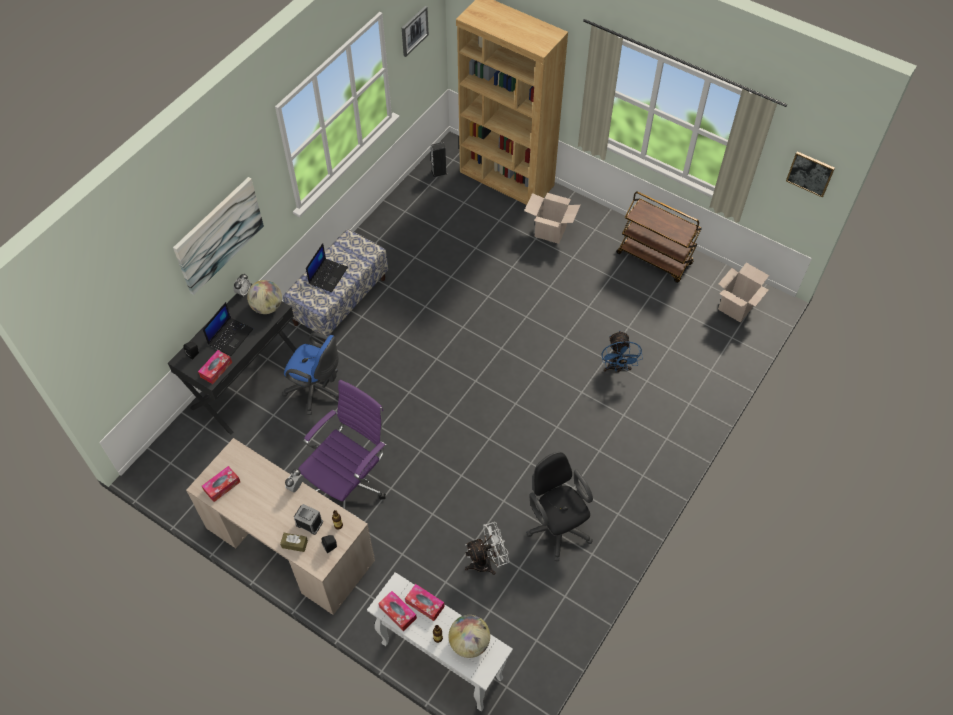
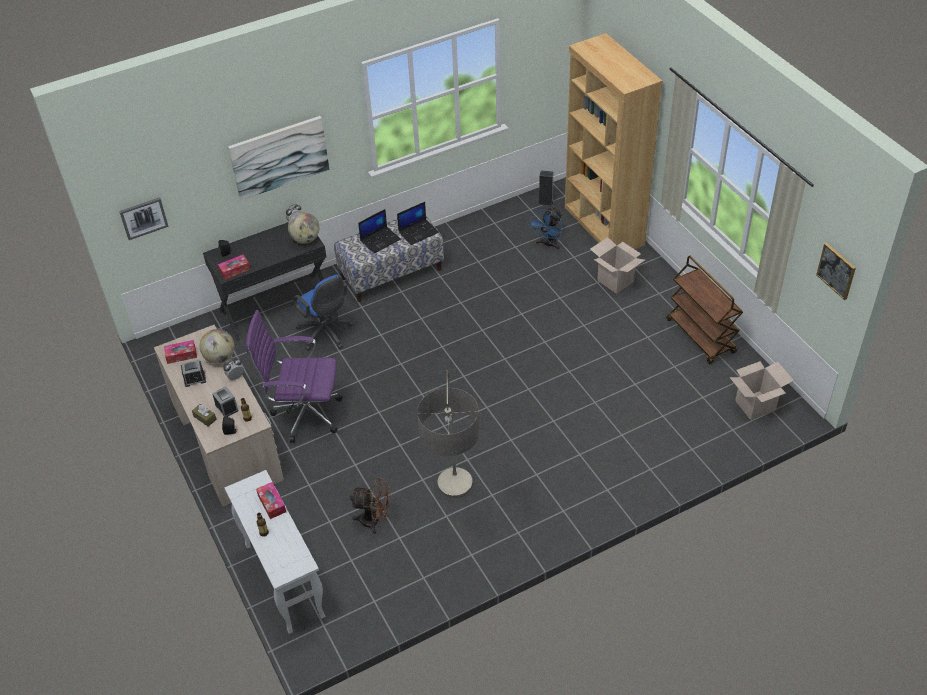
camera: 30 degrees right, 10 degrees down
laptop [203,302,253,356] -> laptop moved to [397,202,439,245]
purple office chair [299,380,387,510] -> purple office chair turned 150 degrees counterclockwise [246,310,343,443]
tissue box [379,591,417,631] -> none
picture [402,6,429,57] -> picture moved to [119,197,169,240]
globe [449,615,490,658] -> globe moved to [199,329,235,363]
white fan [465,522,509,575] -> brown fan [350,477,391,534]
black office chair [526,452,593,561] -> floor lamp [417,370,479,498]
blue fan [602,330,643,372] -> blue fan moved to [528,207,565,249]
none -> alarm clock [181,360,206,387]

